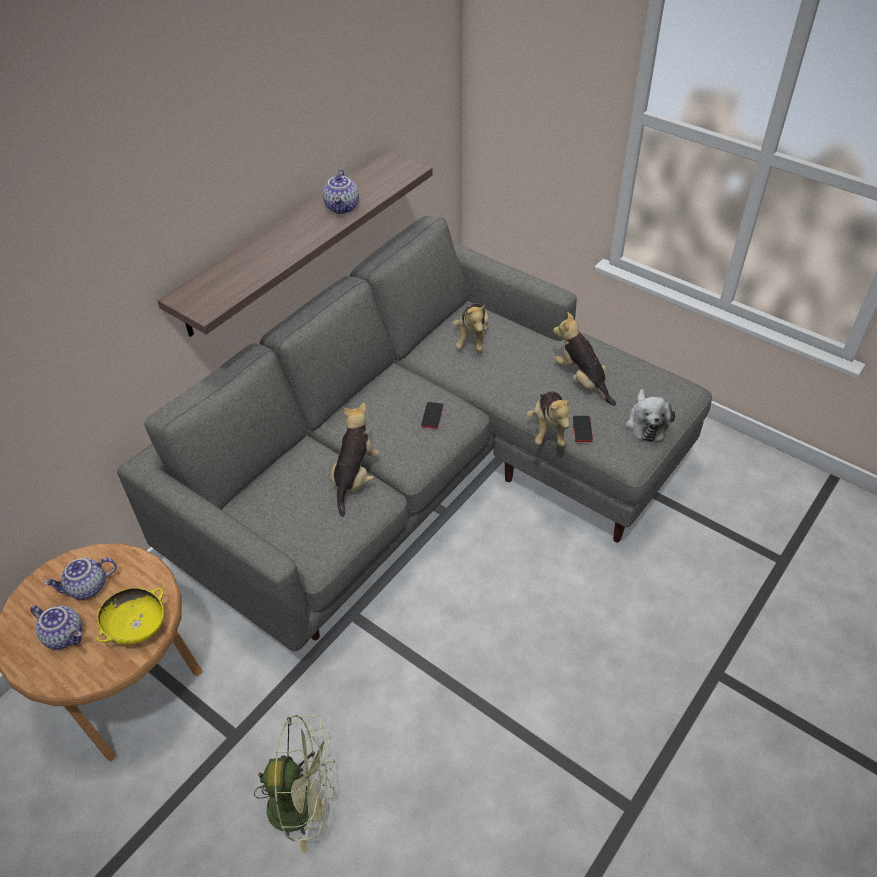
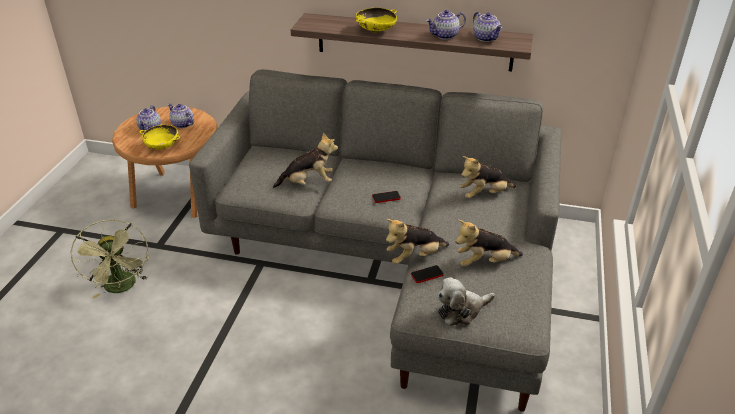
camera: 65 degrees right, 10 degrees down
plush toy [553,312,616,406] -> plush toy turned 135 degrees counterclockwise [456,220,523,267]
none -> yellow bowl [356,7,397,33]
none -> teapot [473,12,503,42]

